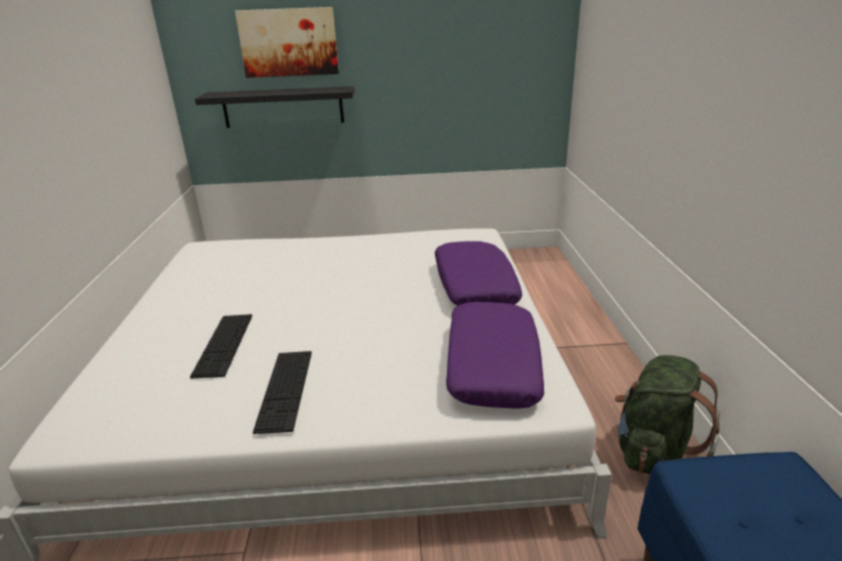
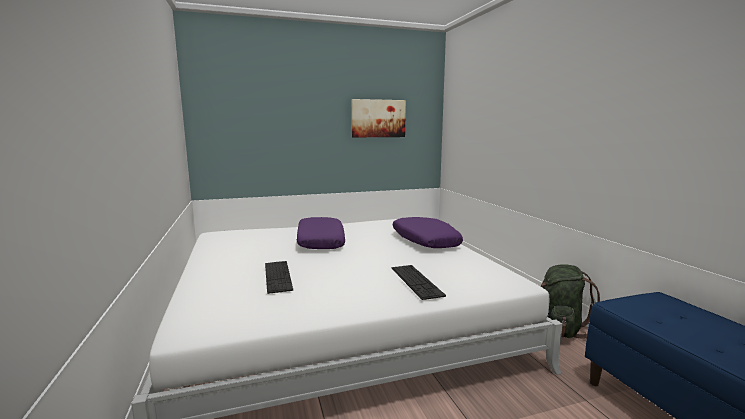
camera: 15 degrees left, 15 degrees down
black shelf [195,86,354,128] -> none
picture [235,7,339,78] -> picture moved to [351,99,406,137]
keyboard [253,351,312,434] -> keyboard moved to [391,265,446,300]
purple pillow [446,302,544,409] -> purple pillow moved to [297,217,345,249]

